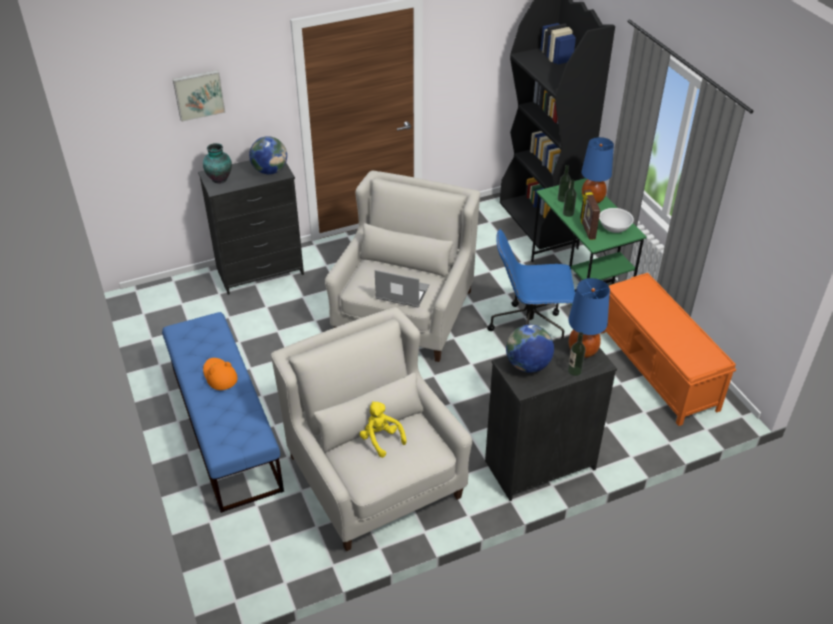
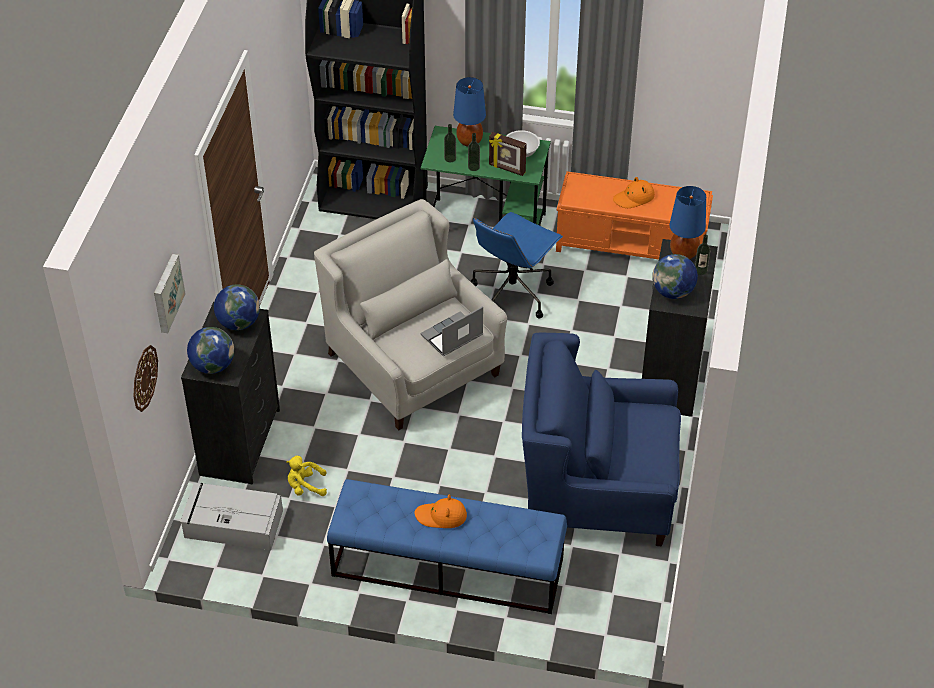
camera: 55 degrees left, 5 degrees up
vase [203,143,232,184] -> globe [187,327,234,374]
white armchair [271,307,472,551] -> blue armchair [522,333,681,546]
yellow plush toy [360,401,406,458] -> yellow plush toy moved to [286,456,327,496]
none -> wall clock [133,345,158,412]
none -> grey storage box [180,482,283,550]
none -> orange hat [613,177,655,208]

